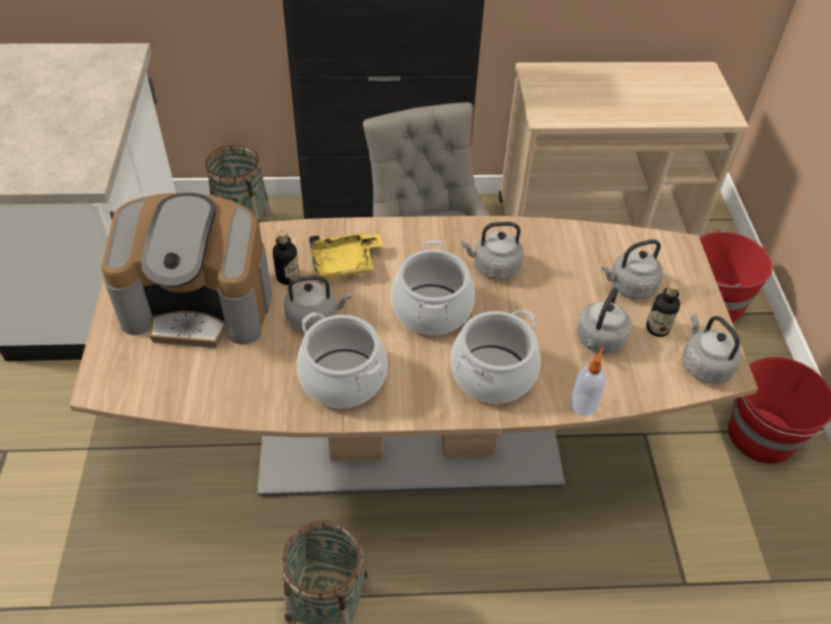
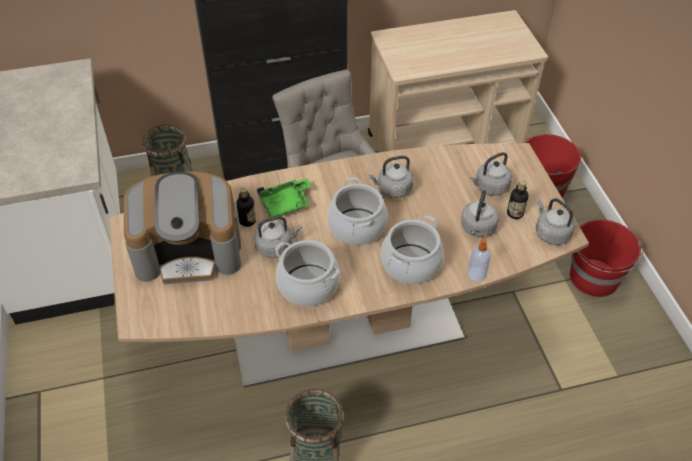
camera: 10 degrees left, 0 degrees up
yellow tray [309,232,383,279] -> green tray [257,179,312,218]

